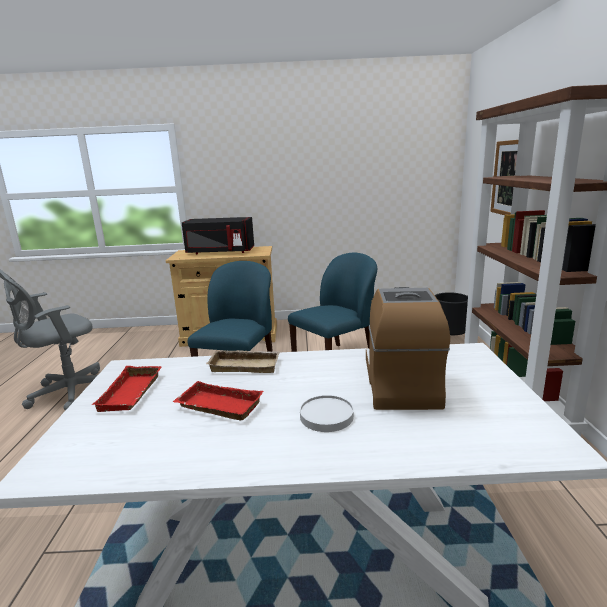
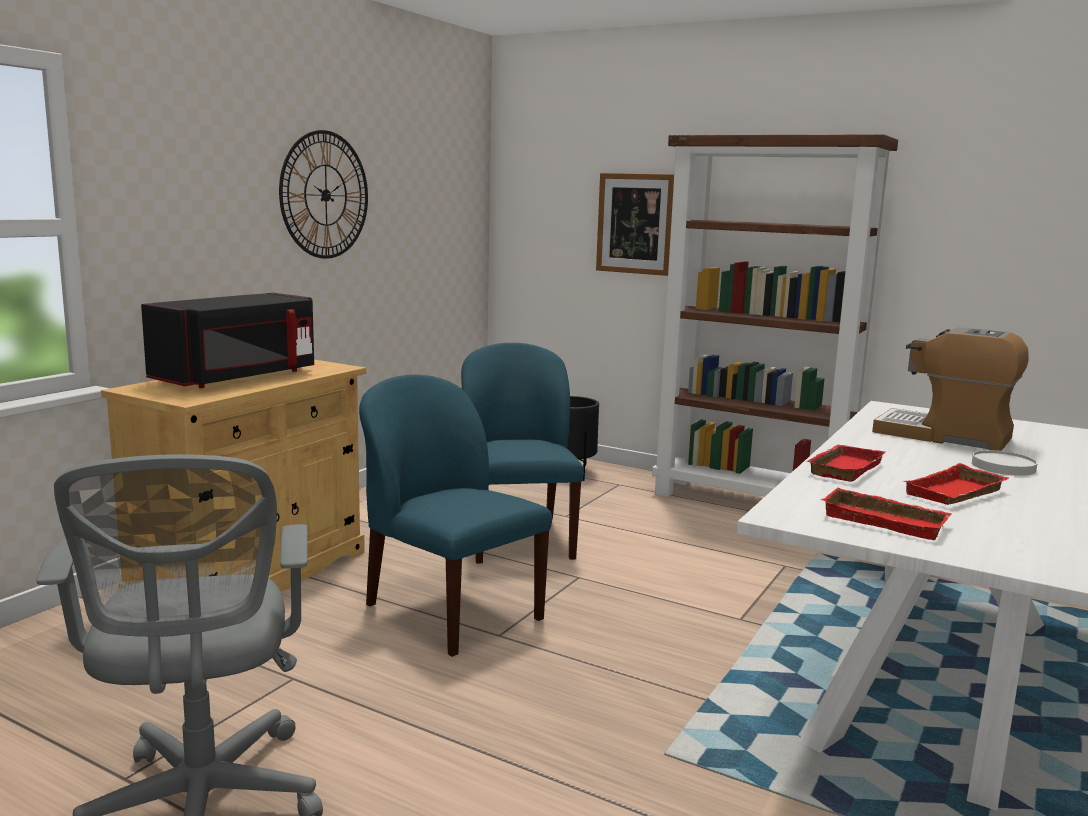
camera: 60 degrees left, 5 degrees down
beige tray [206,350,280,373] -> red tray [806,445,885,482]
none -> wall clock [279,130,368,259]

